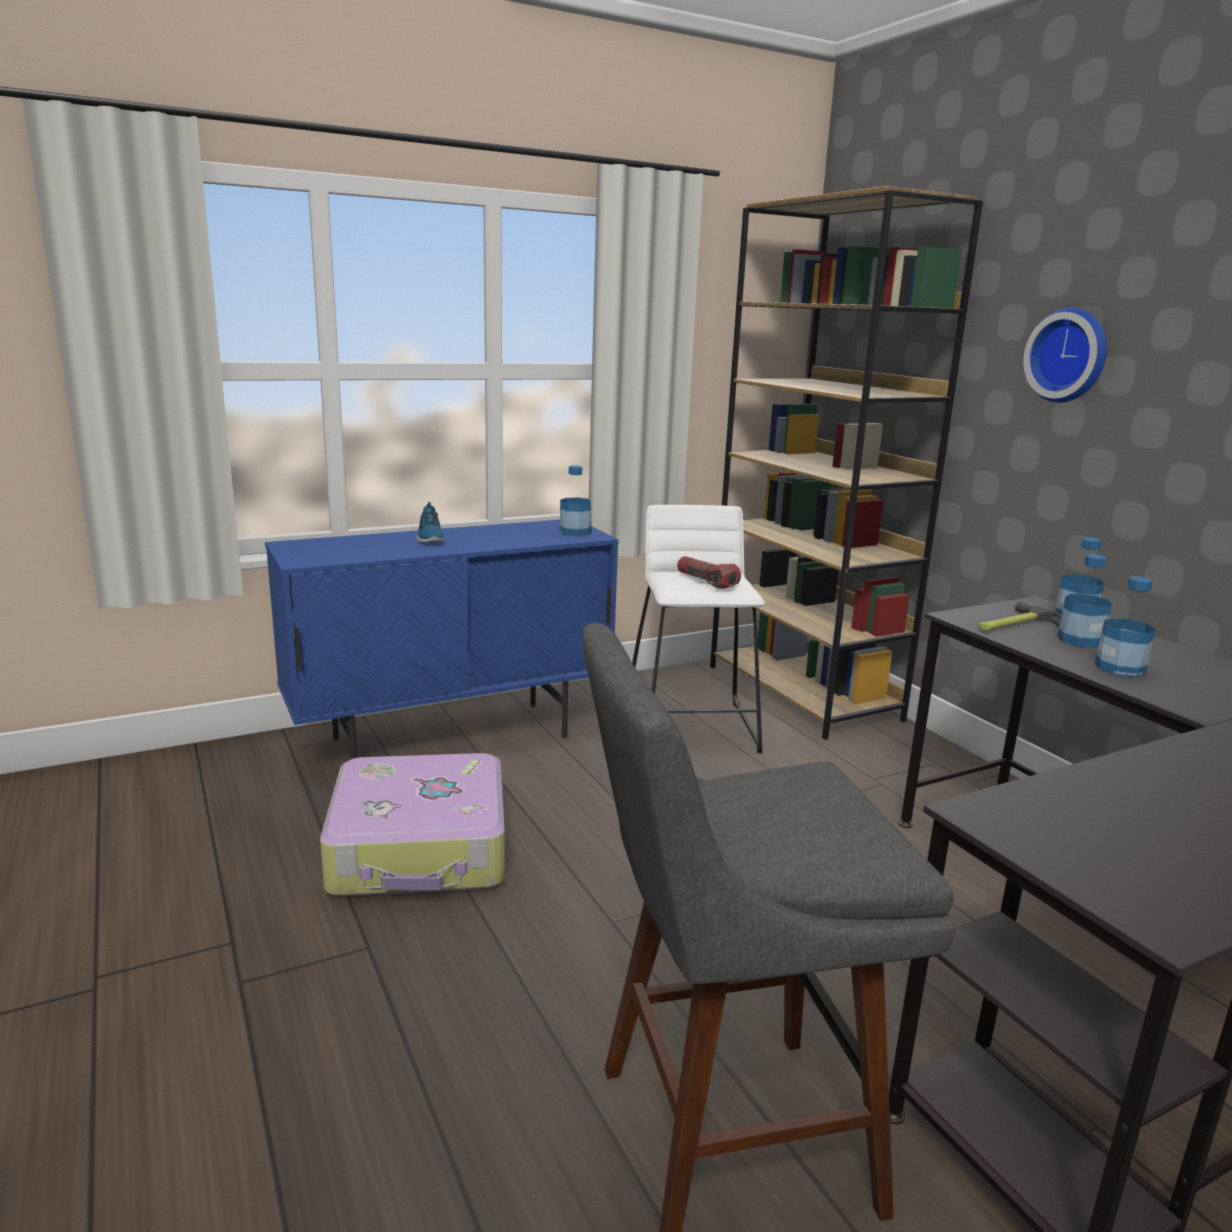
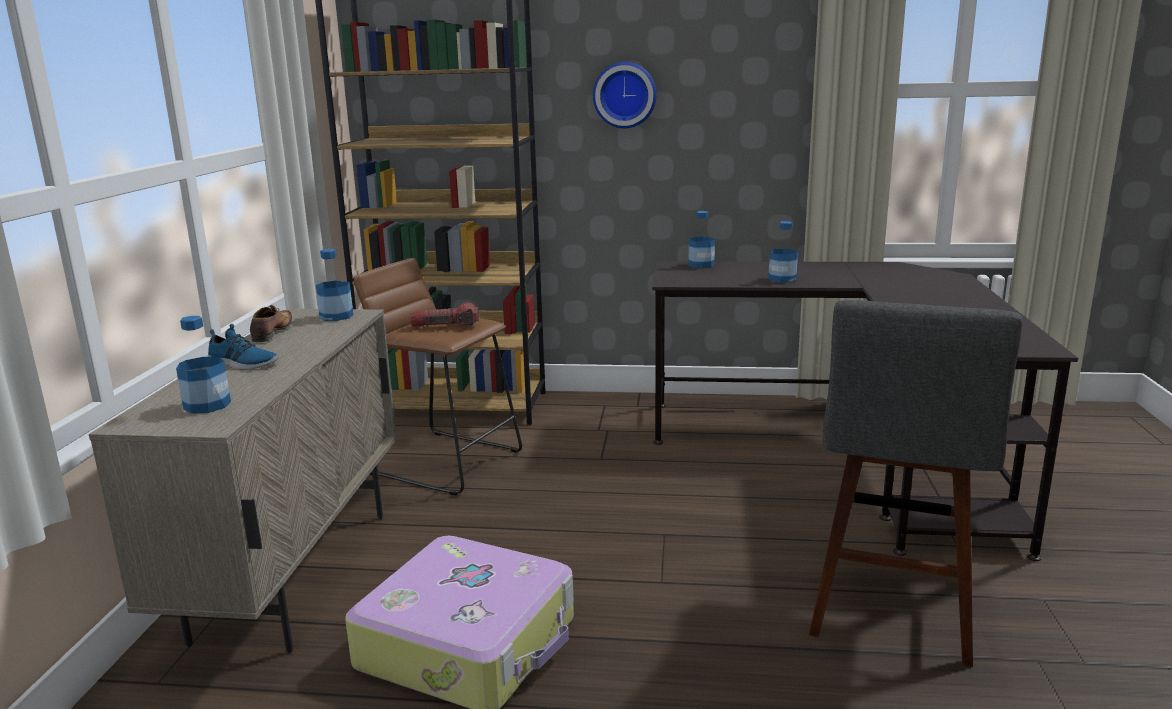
camera: 55 degrees left, 0 degrees up
blue cabinet [265,520,619,759] -> beige cabinet [89,309,397,653]
white stool [632,505,765,753] -> brown stool [354,258,522,495]
hammer [978,601,1061,631] -> none
bottle [1057,554,1112,648] -> bottle moved to [176,316,231,414]
none -> shoe [250,305,292,342]

